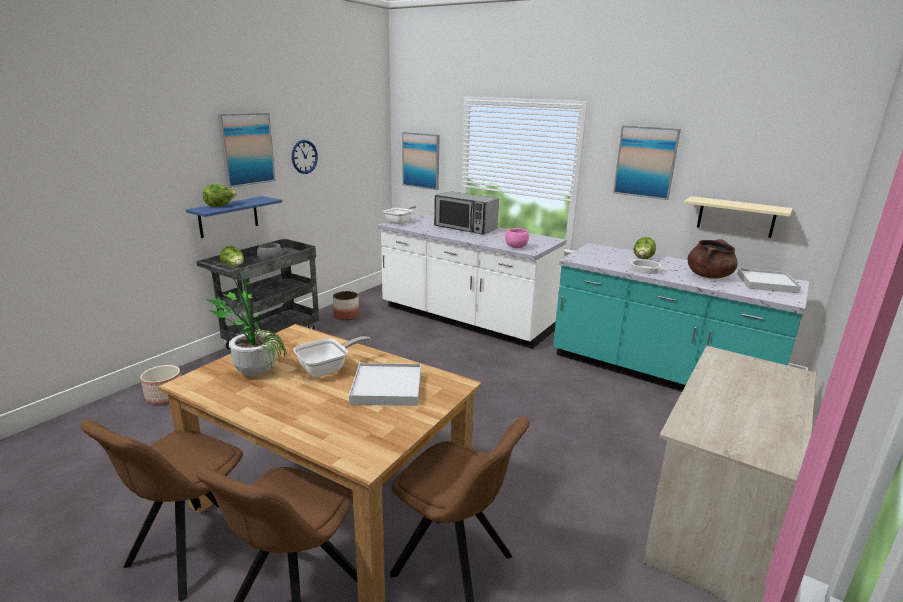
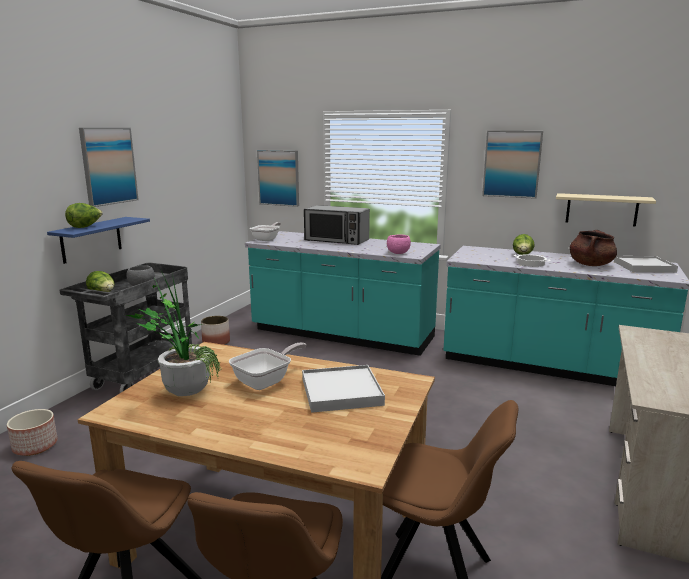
camera: 10 degrees left, 5 degrees down
wall clock [292,140,318,174] -> none
white counter [378,213,566,349] -> turquoise counter [245,231,441,356]

